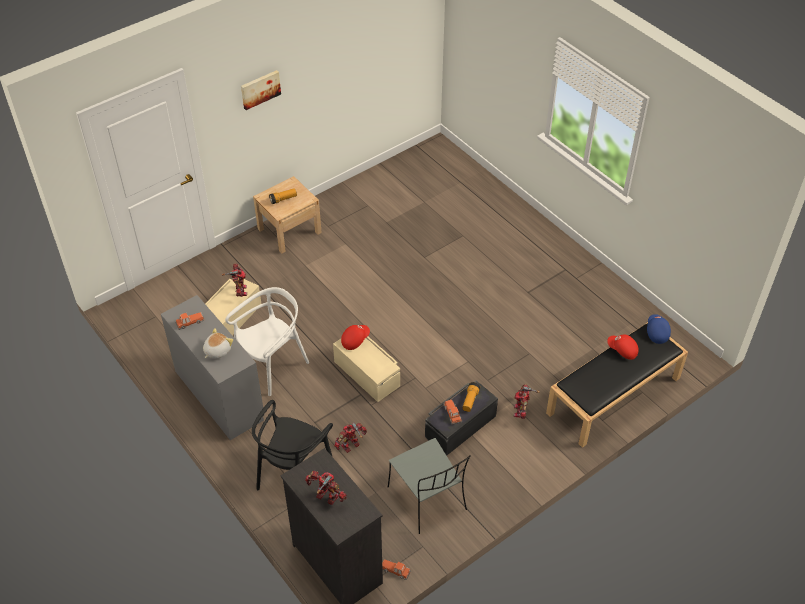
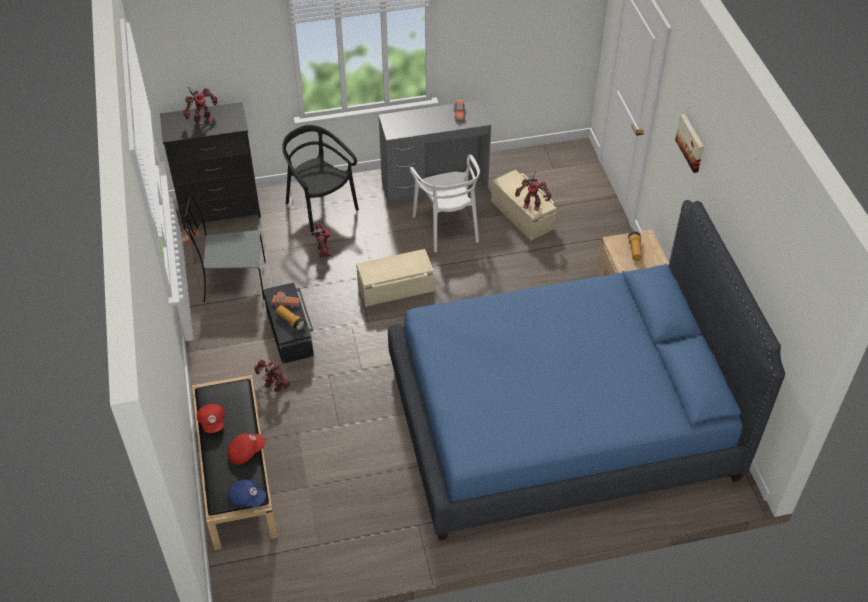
camera: 115 degrees right, 0 degrees up
plush toy [203,328,233,359] -> none
red cap [341,325,370,350] -> red cap moved to [197,404,225,433]
none -> blue bed [388,200,785,541]

